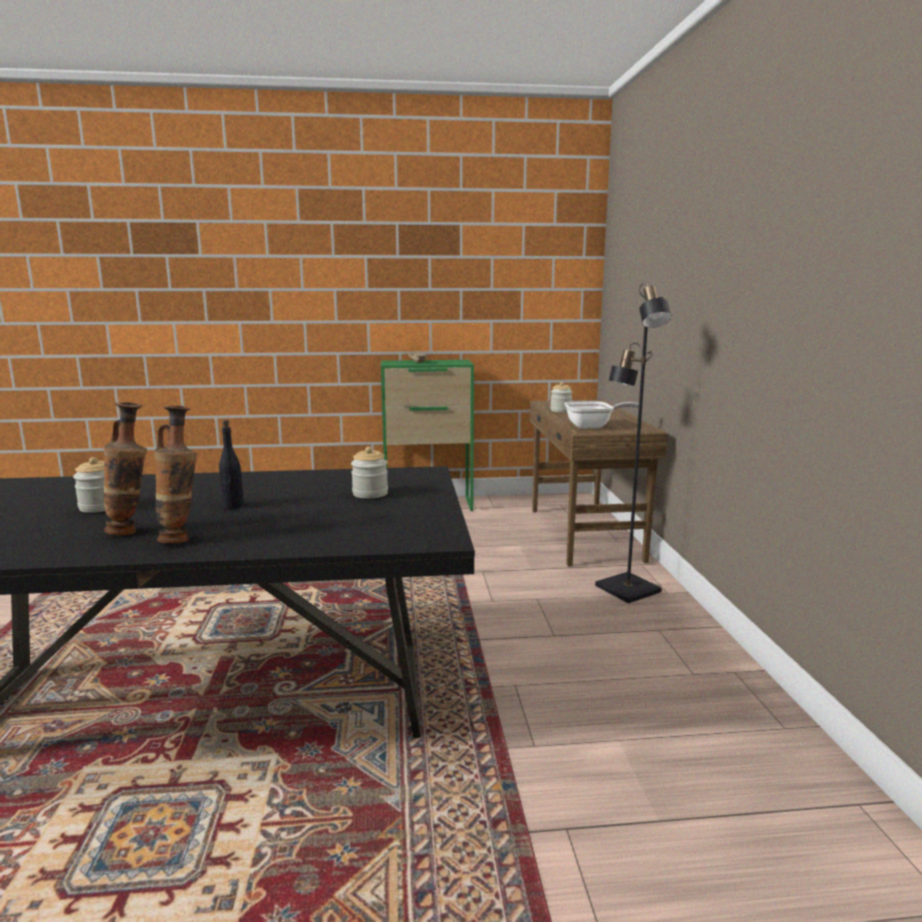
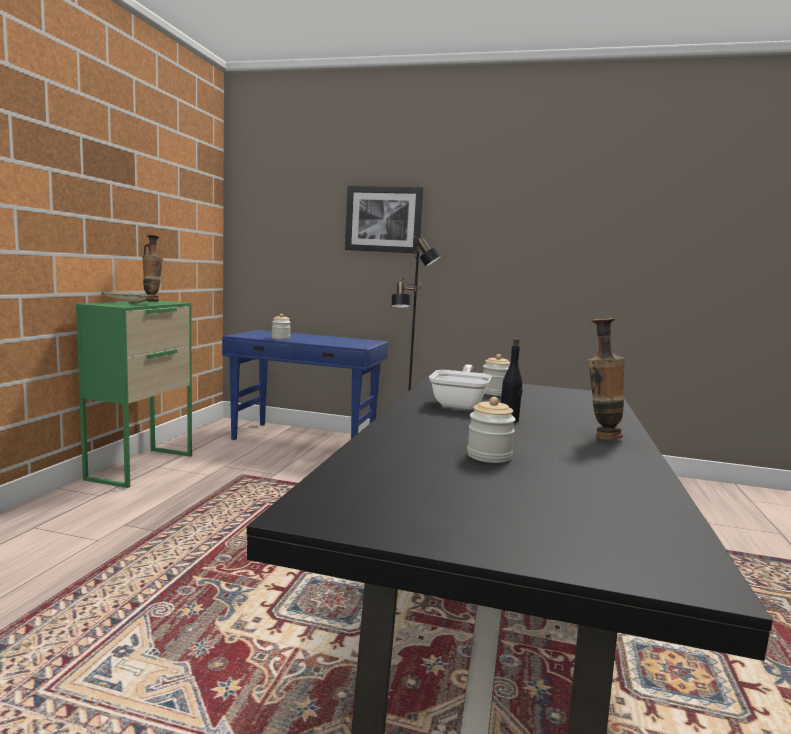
camera: 70 degrees left, 5 degrees down
vase [103,402,147,535] -> vase moved to [142,235,163,301]
brown console table [530,400,667,567] -> blue console table [222,330,388,440]
frying pan [564,401,639,429] -> frying pan moved to [429,364,492,409]
none -> picture [345,186,423,254]

